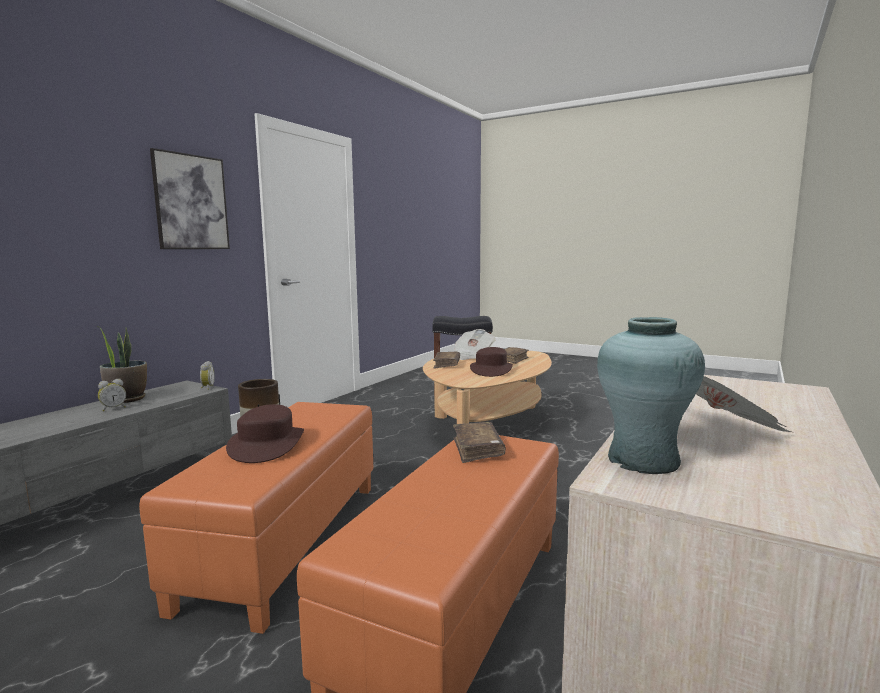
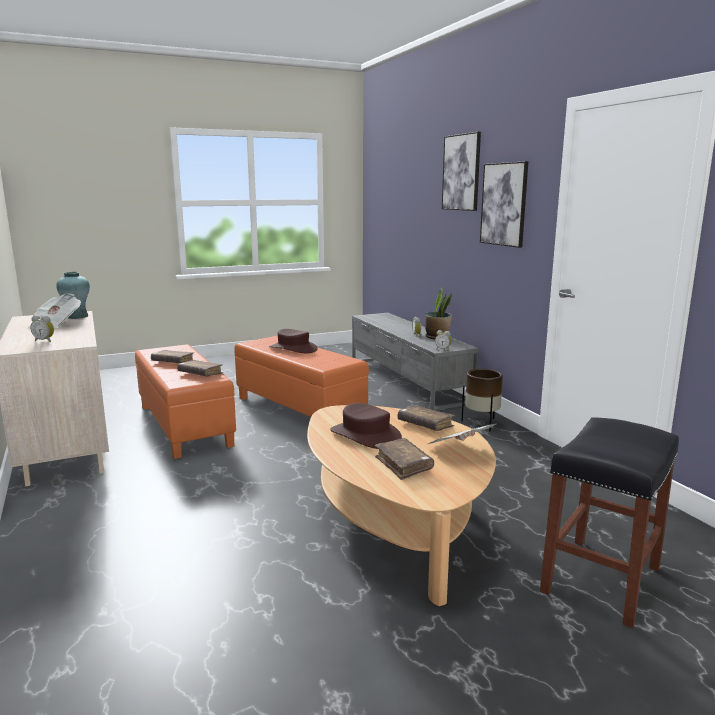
camera: 125 degrees right, 5 degrees up
none -> alarm clock [31,315,54,342]
none -> brown book [151,350,194,363]
none -> picture [442,132,481,211]

